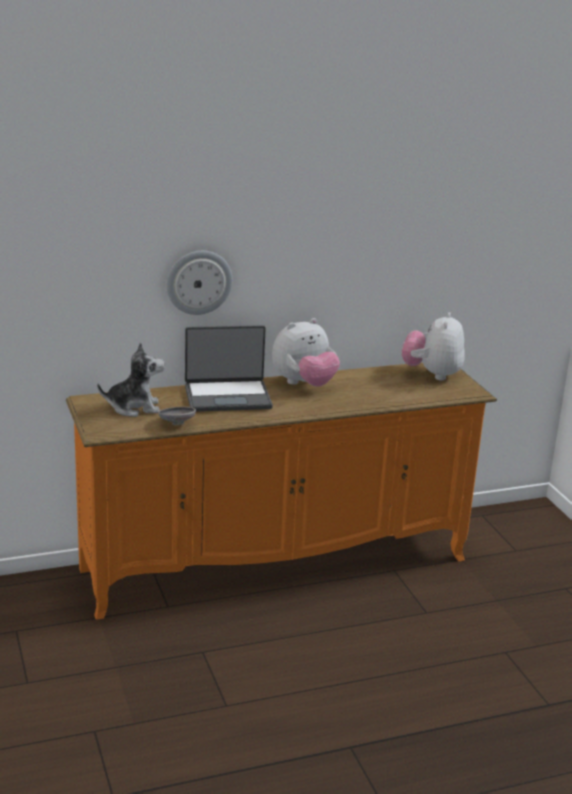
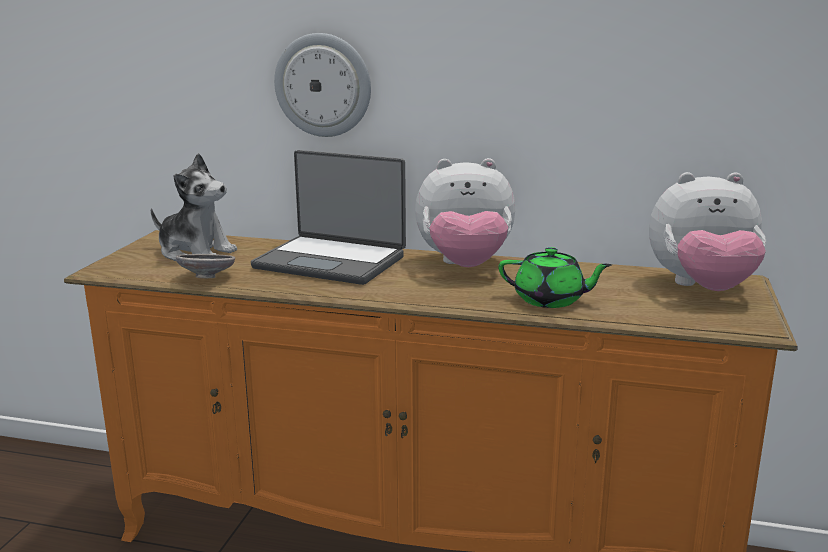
camera: 35 degrees right, 5 degrees down
plush toy [402,312,465,381] -> plush toy turned 135 degrees counterclockwise [649,172,766,291]
none -> green teapot [498,247,612,308]

